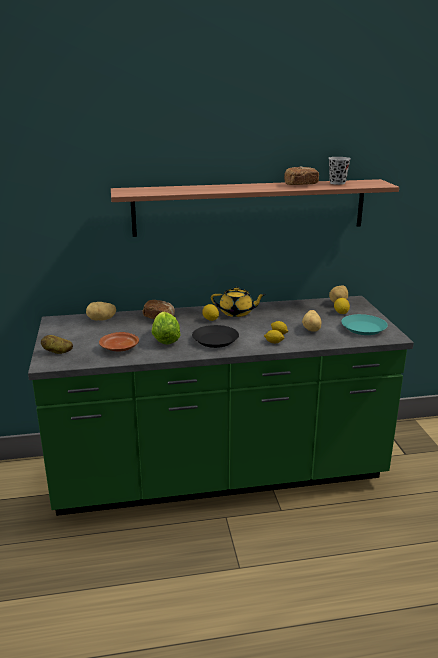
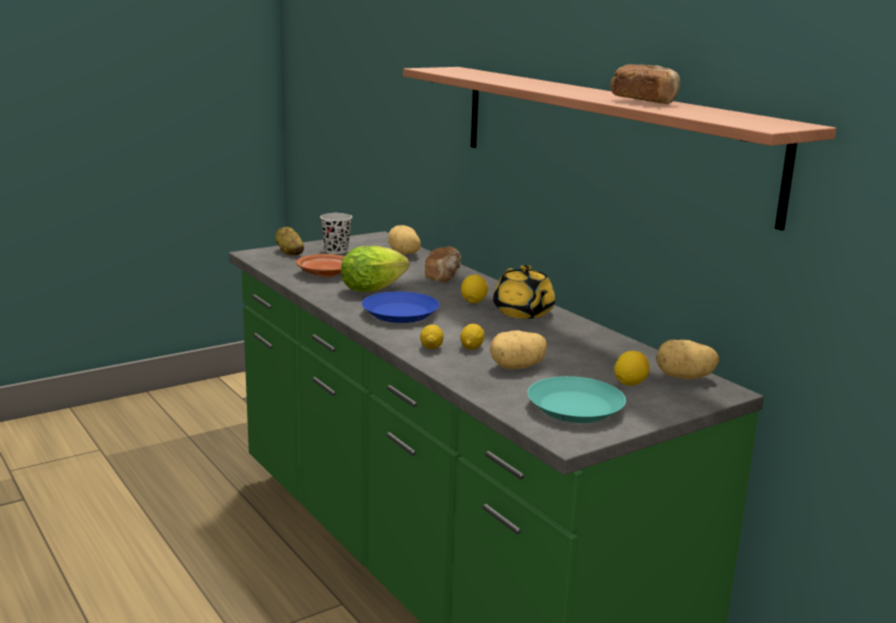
camera: 65 degrees right, 5 degrees down
black plate [192,325,239,348] -> blue plate [362,292,440,323]
black cup [328,157,351,185] -> black cup moved to [320,213,352,254]

